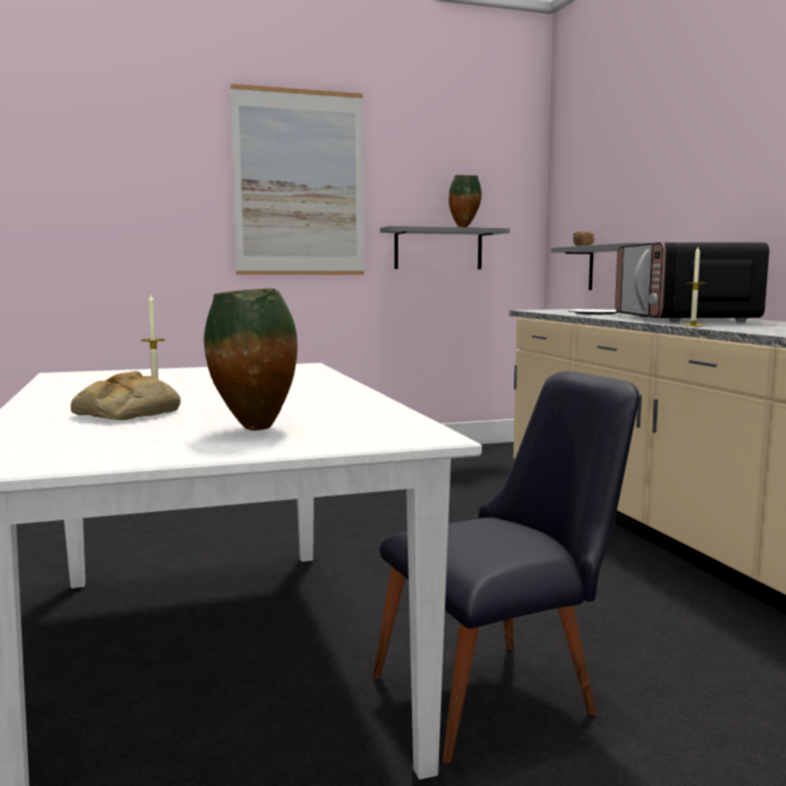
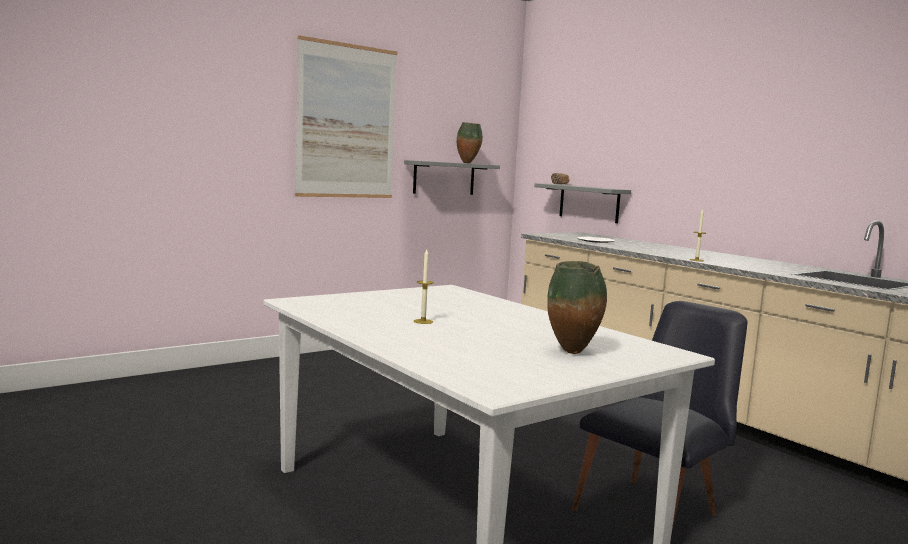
camera: 20 degrees left, 0 degrees up
bread [71,371,181,420] -> none
microwave [615,242,769,322] -> none

